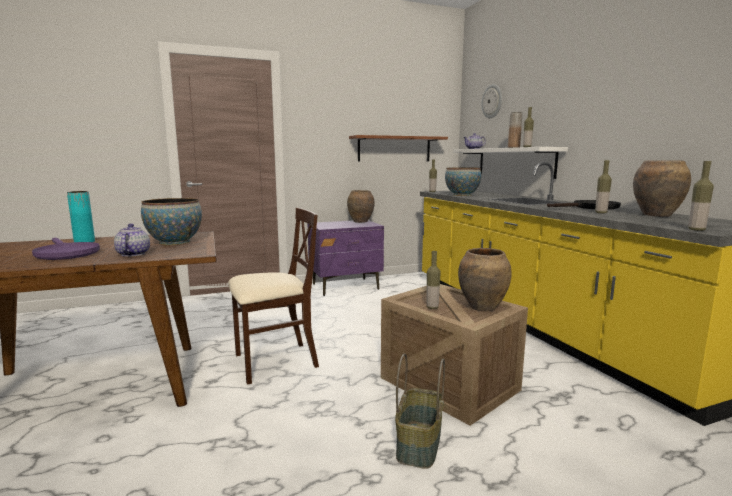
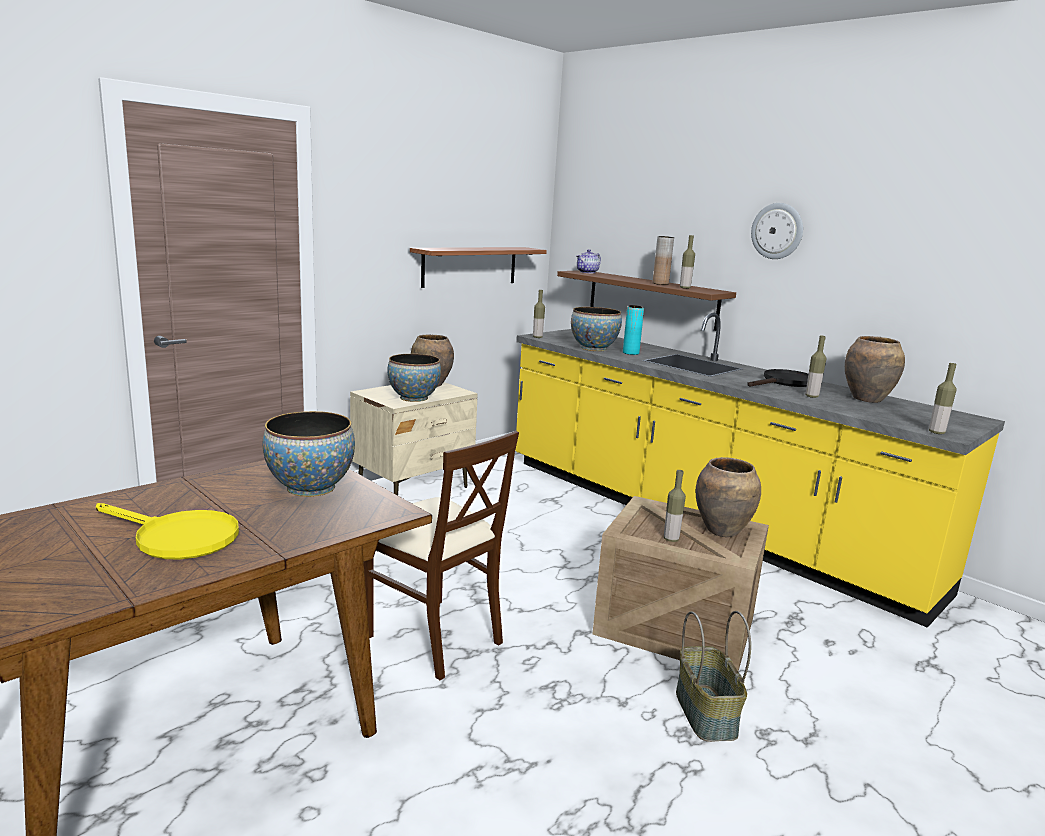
camera: 25 degrees left, 5 degrees up
purple frying pan [32,238,100,260] -> yellow frying pan [96,503,239,559]
turquoise vase [67,191,95,242] -> turquoise vase moved to [623,305,644,355]
teapot [114,223,150,257] -> none
beige chair [228,208,319,385] -> beige chair turned 90 degrees clockwise [364,431,519,680]
purple nightstand [308,220,384,296] -> beige nightstand [350,382,478,495]
white shelf [453,147,568,179] -> brown shelf [557,270,736,331]
wall clock [482,84,502,118] -> wall clock moved to [751,203,803,259]
none -> bowl [387,354,441,402]

